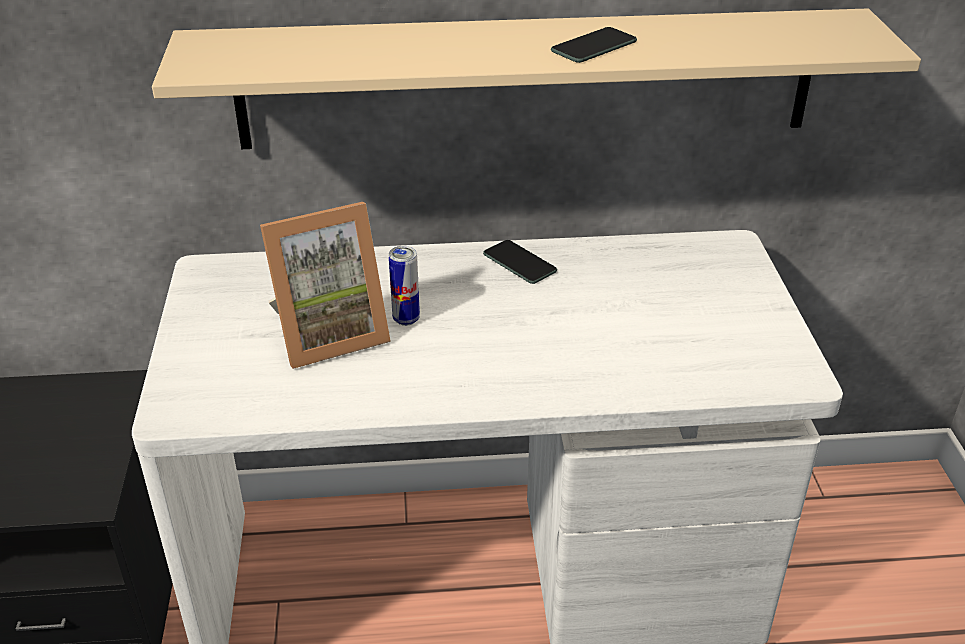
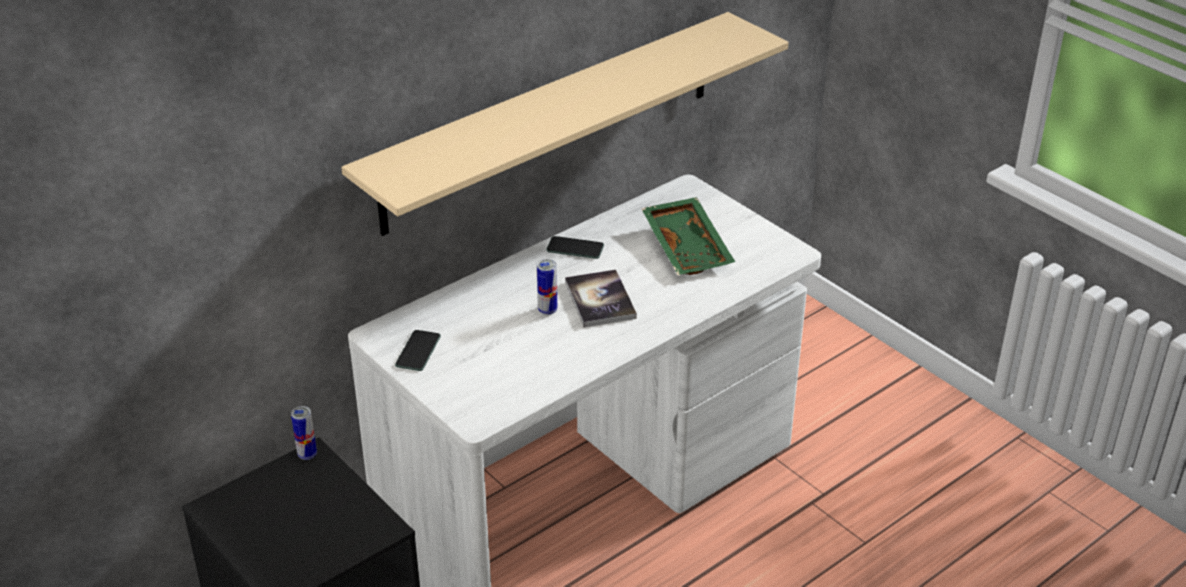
camera: 35 degrees left, 0 degrees up
picture frame [260,202,391,369] -> none
phone [551,27,637,63] -> phone moved to [395,330,441,371]
none -> can [291,406,317,460]
none -> book [565,269,637,327]
none -> green tray [641,197,735,275]

